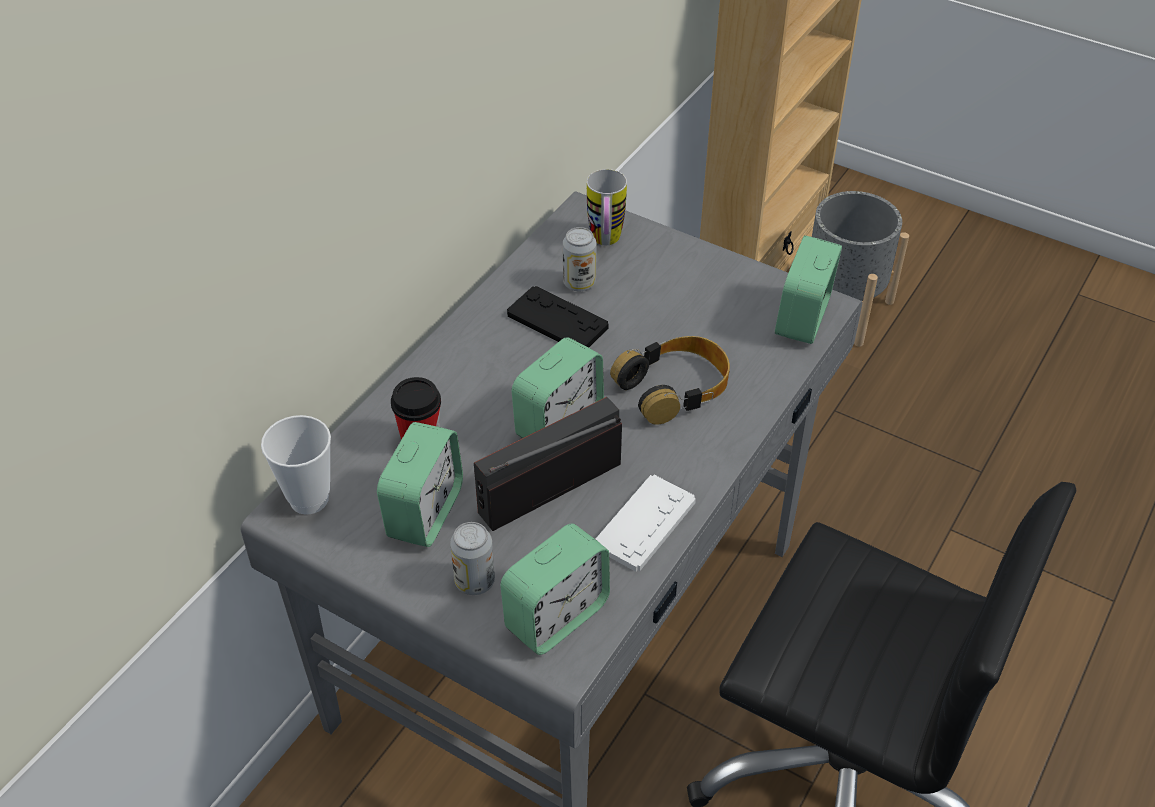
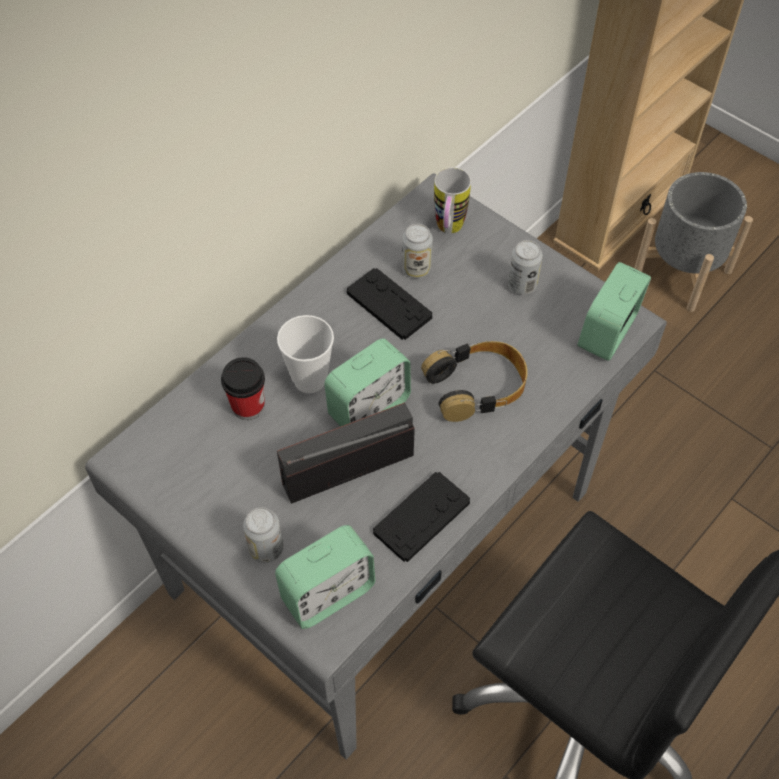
camera: 10 degrees right, 10 degrees up
cup [261,415,331,515] -> cup moved to [277,315,334,393]
alarm clock [377,422,463,547] -> none
white game controller [596,475,696,572] -> black game controller [373,472,470,562]
none -> can [508,240,543,295]

